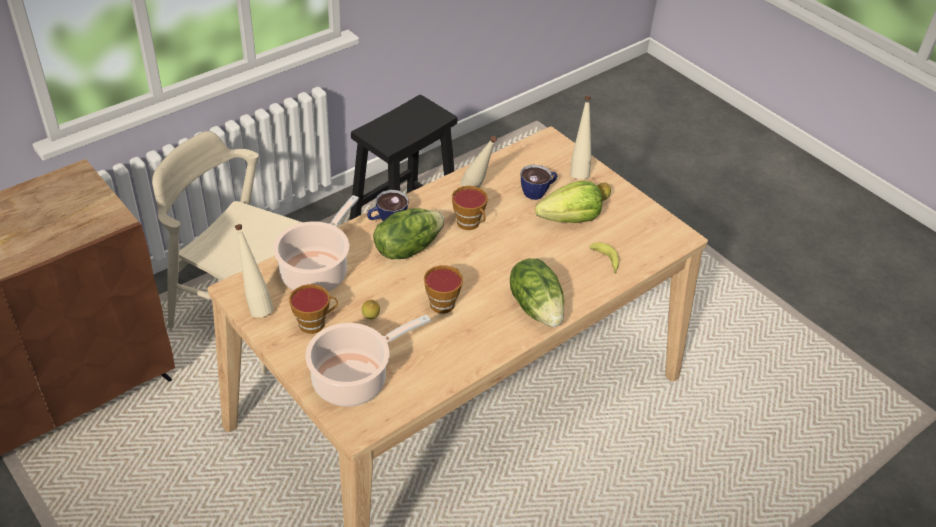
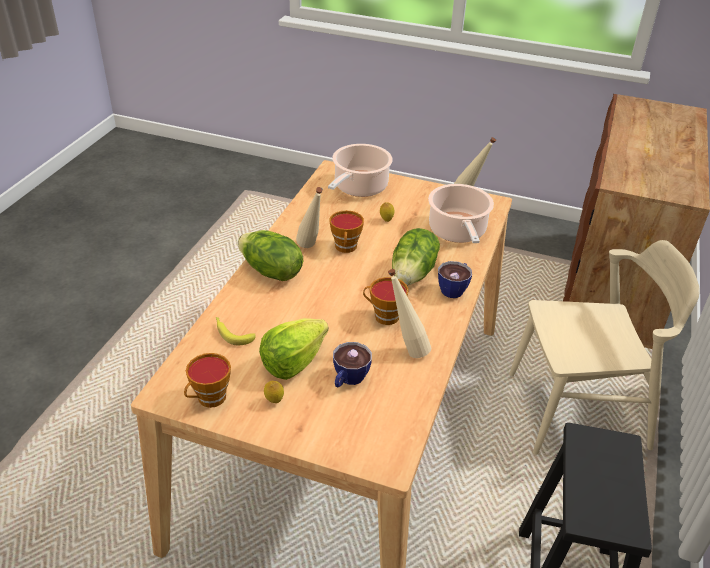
camera: 150 degrees right, 5 degrees down
cup [289,284,338,334] -> cup moved to [184,353,231,408]
beige bottle [570,96,591,179] -> beige bottle moved to [296,187,323,248]

